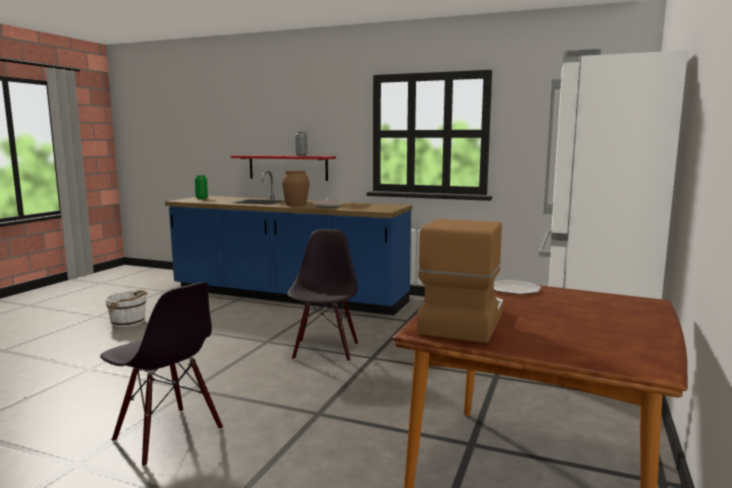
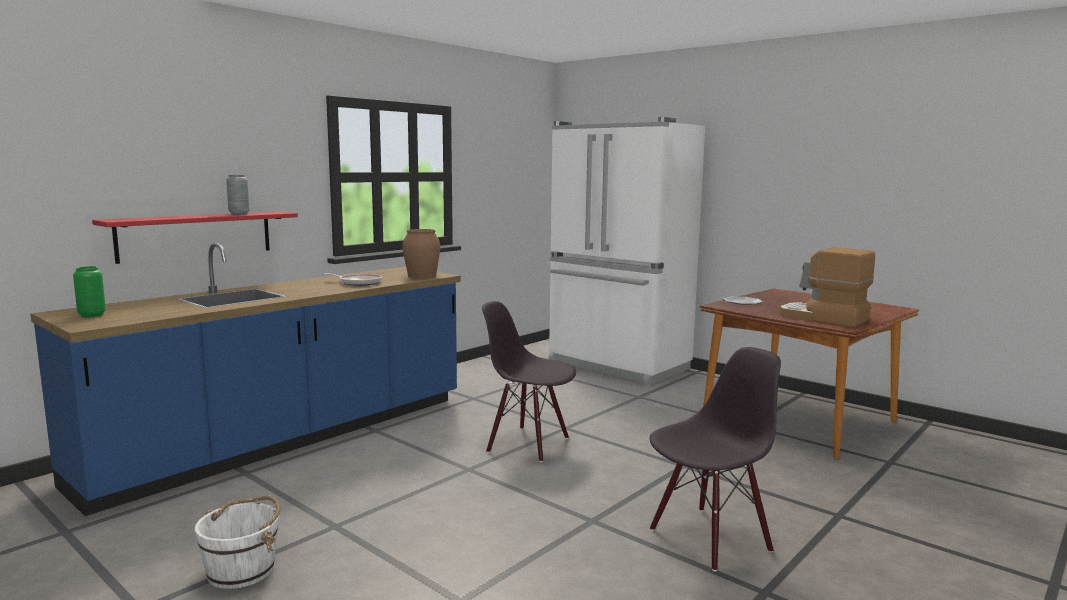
camera: 70 degrees left, 0 degrees up
brown vase [282,171,310,206] -> brown vase moved to [402,229,440,278]

